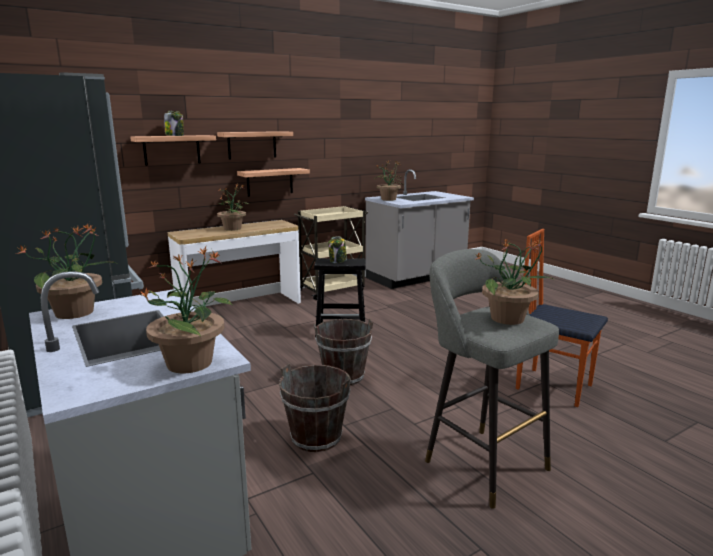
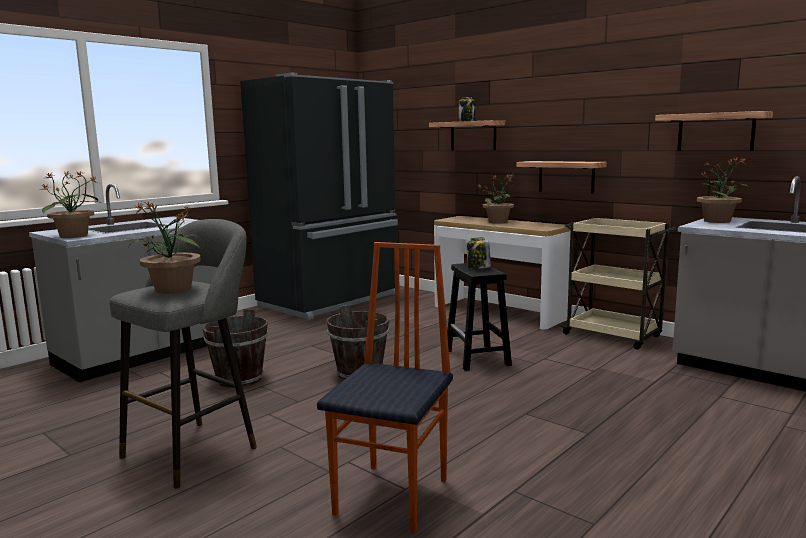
camera: 75 degrees right, 5 degrees down
potted plant [17,224,116,319] -> none
shelf [217,131,293,159] -> shelf moved to [655,111,773,151]

